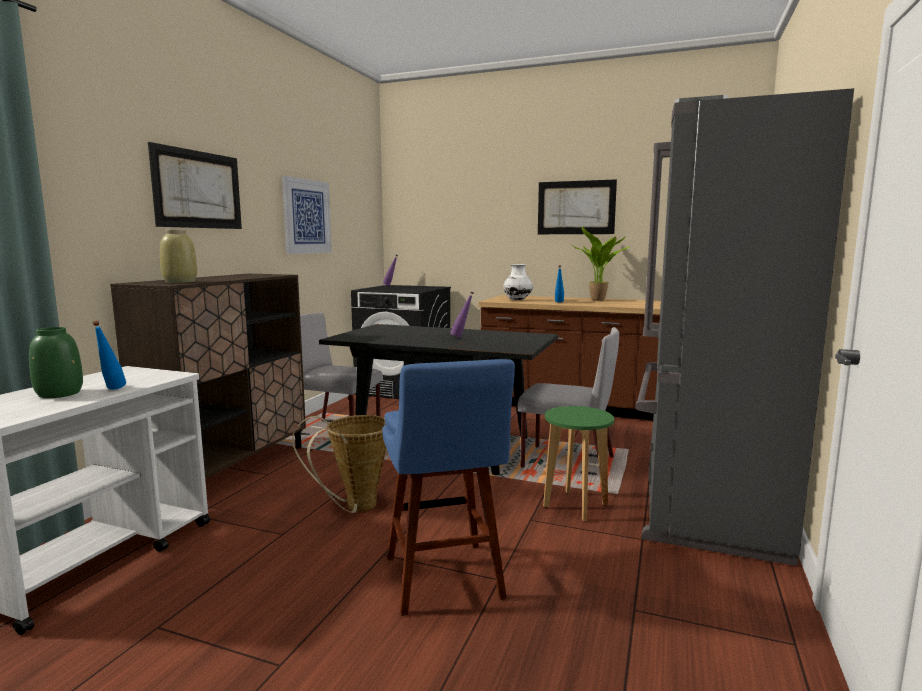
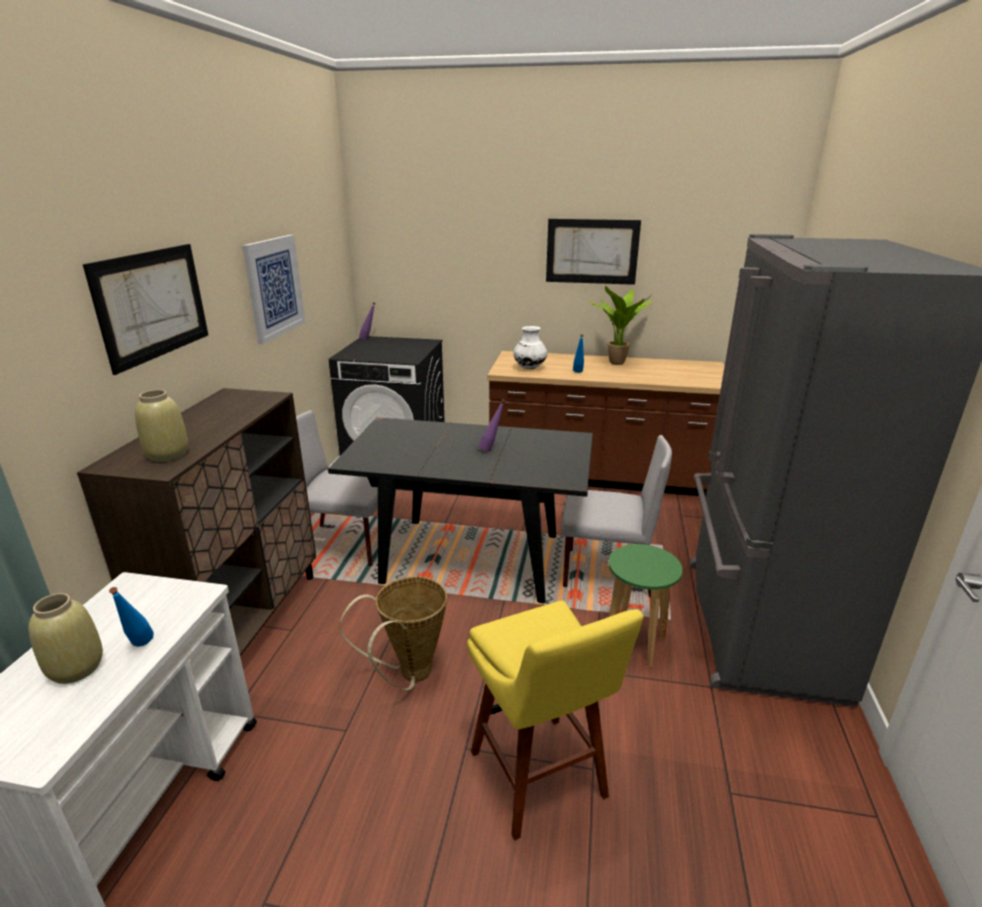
camera: 10 degrees left, 15 degrees up
green vase [29,327,83,398] -> beige vase [29,593,103,684]
blue stool [382,359,515,616] -> yellow stool [467,601,644,841]

